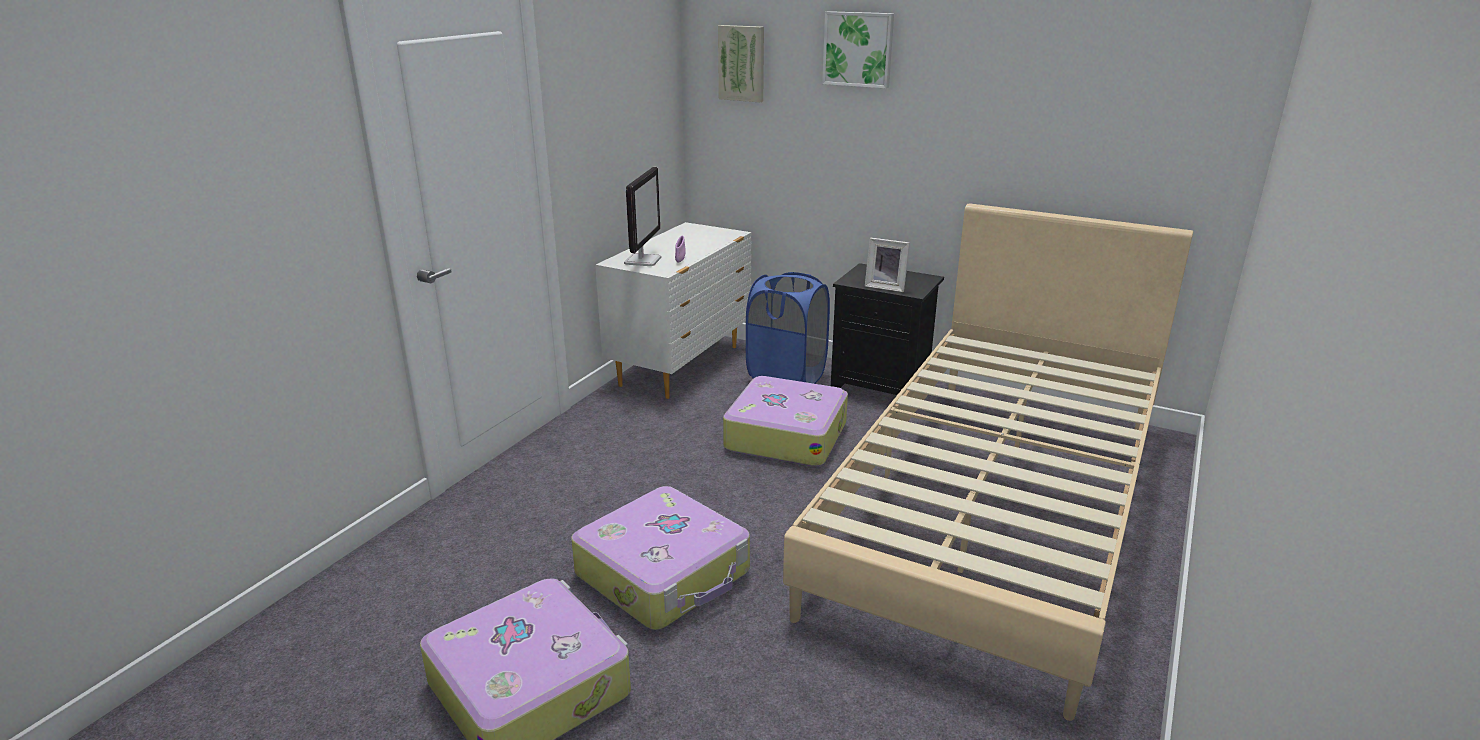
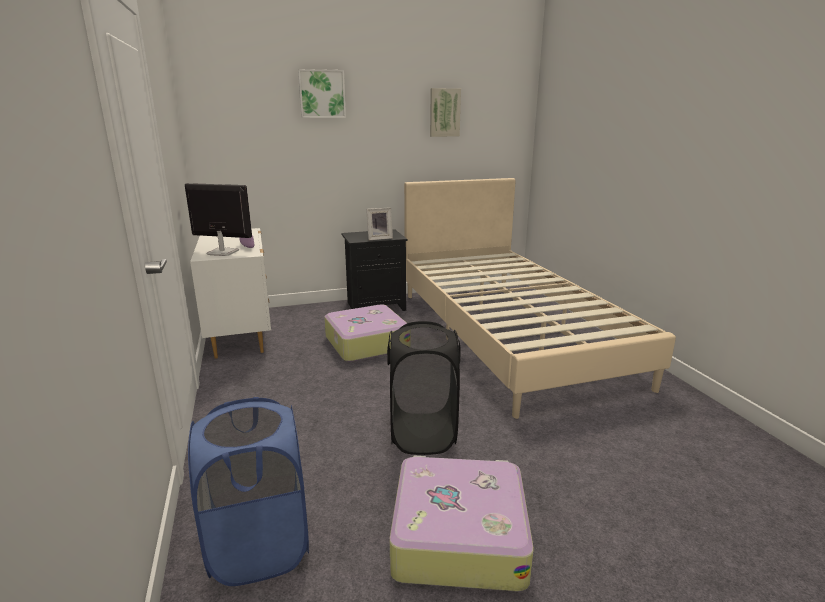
camera: 45 degrees left, 5 degrees down
suitcase [571,486,750,630] -> black laundry basket [387,321,461,455]
monitor [624,167,661,266] -> monitor turned 45 degrees counterclockwise [185,183,252,256]
picture [718,25,764,102] -> picture moved to [430,88,461,137]
blue laundry basket [746,272,830,384] -> blue laundry basket moved to [188,397,309,586]

